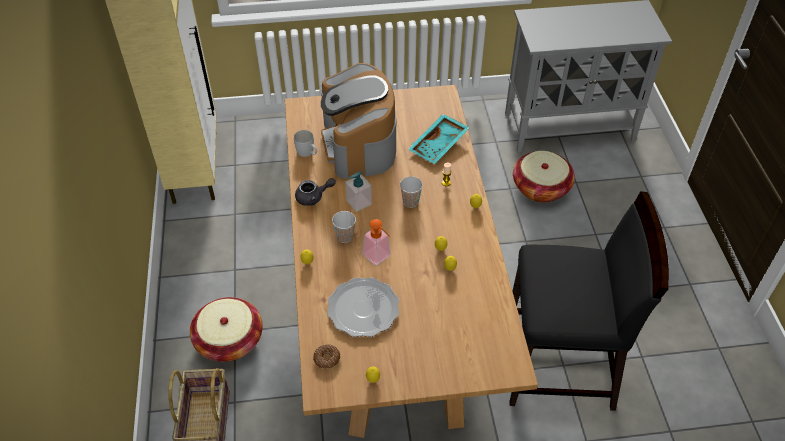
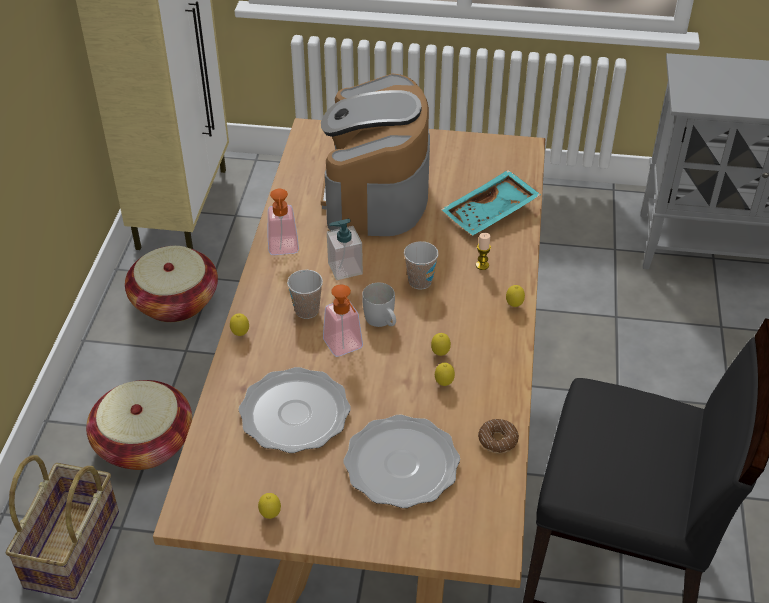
camera: 15 degrees right, 5 degrees down
white mug [294,130,317,157] -> white mug moved to [362,283,396,327]
grey teapot [295,178,336,206] -> soap dispenser [268,189,299,255]
donut [313,344,340,369] -> donut moved to [478,419,519,454]
basket [513,151,575,203] -> basket moved to [125,246,218,322]
none -> plate [343,415,460,508]

